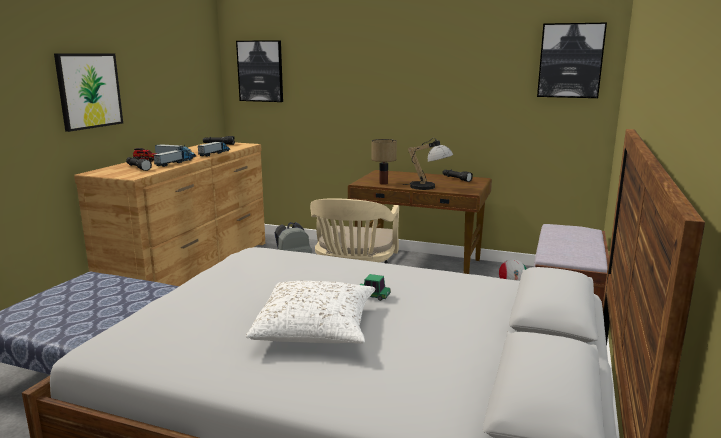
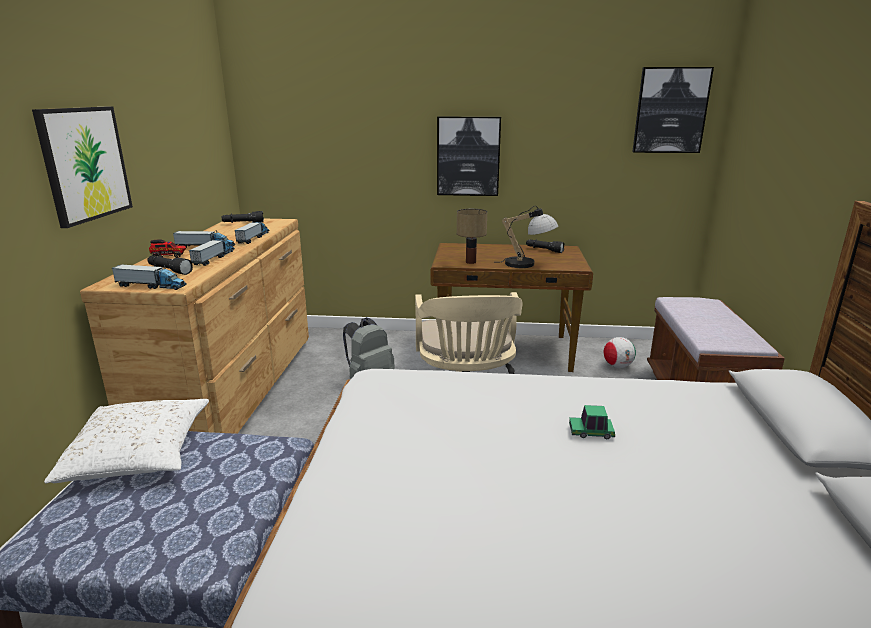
camera: 15 degrees left, 5 degrees up
picture [236,40,283,102] -> picture moved to [437,117,501,196]
white pillow [246,281,375,344] -> white pillow moved to [44,399,209,483]
none -> toy truck [112,264,187,290]

